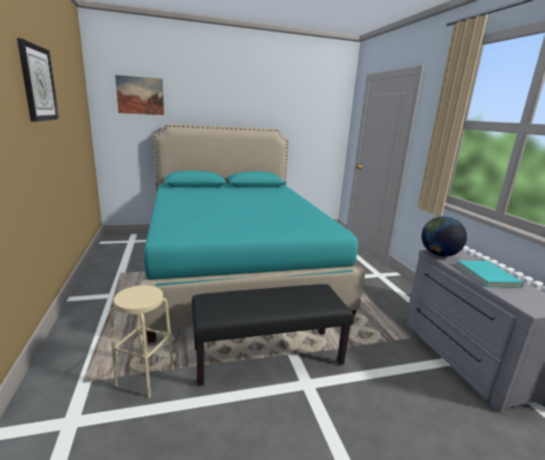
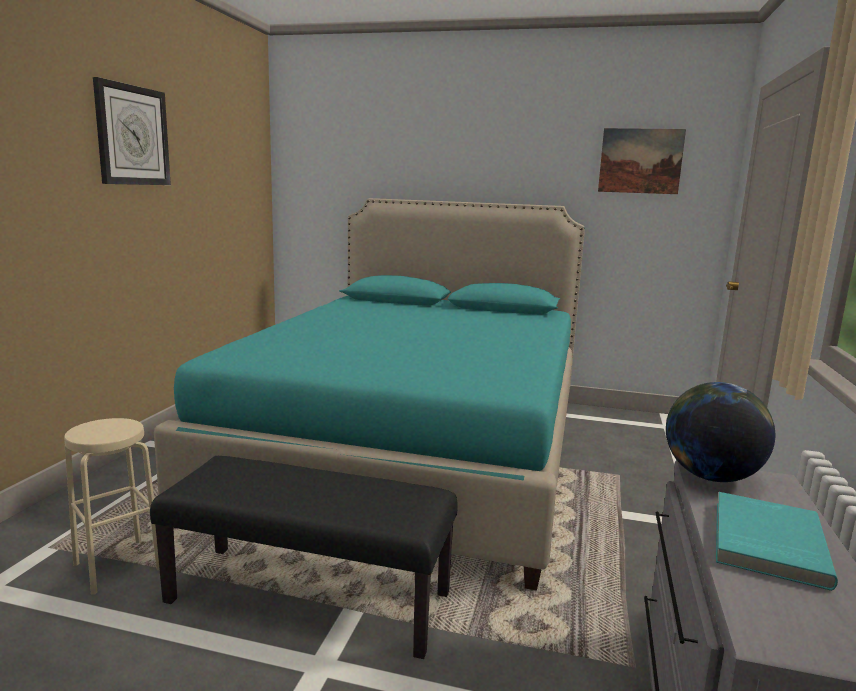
camera: 30 degrees right, 5 degrees down
picture [115,75,164,115] -> picture moved to [598,128,686,194]

